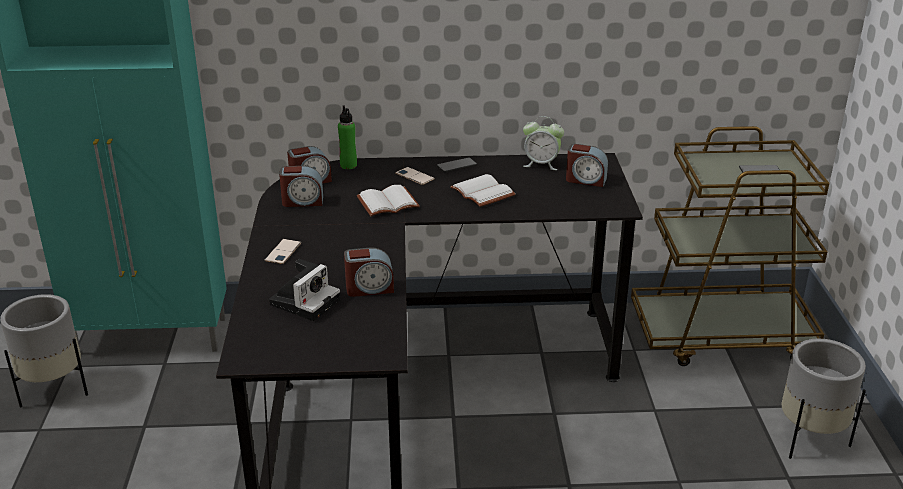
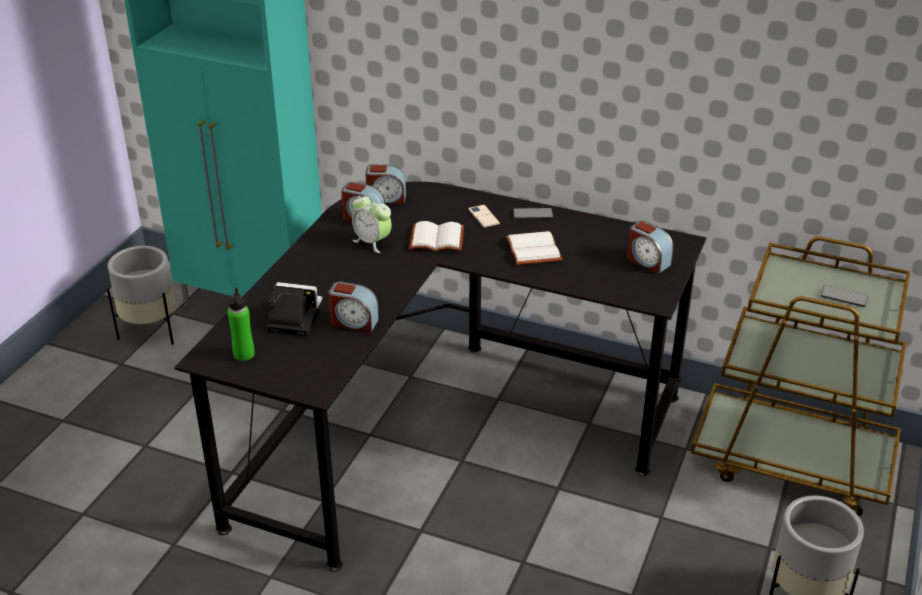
camera: 25 degrees right, 5 degrees up
phone [264,239,301,264] -> none
camera [269,259,341,321] -> camera turned 135 degrees counterclockwise [267,282,323,336]
green bottle [338,106,357,169] -> green bottle moved to [227,288,254,361]
alarm clock [523,116,564,170] -> alarm clock moved to [352,193,392,253]

